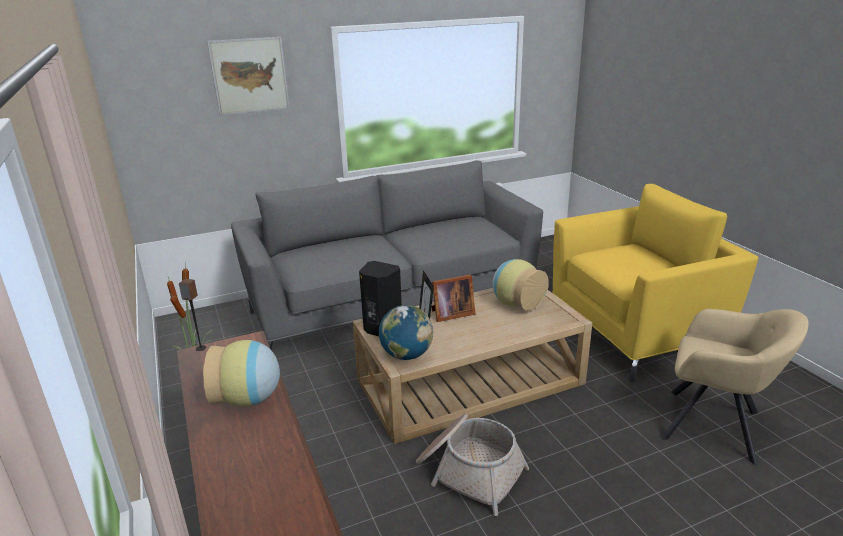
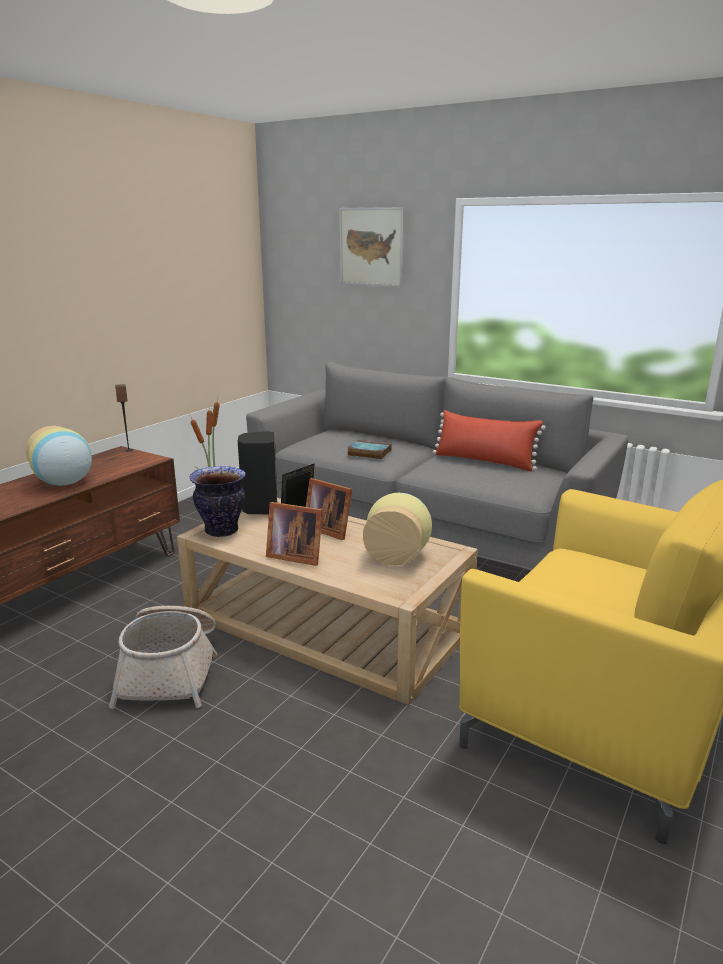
camera: 55 degrees right, 5 degrees down
globe [379,305,433,360] -> vase [189,466,246,537]
beige armchair [661,309,809,465] -> none
none -> picture frame [266,502,323,566]
none -> book [347,440,392,459]
none -> red pillow [433,410,546,471]

